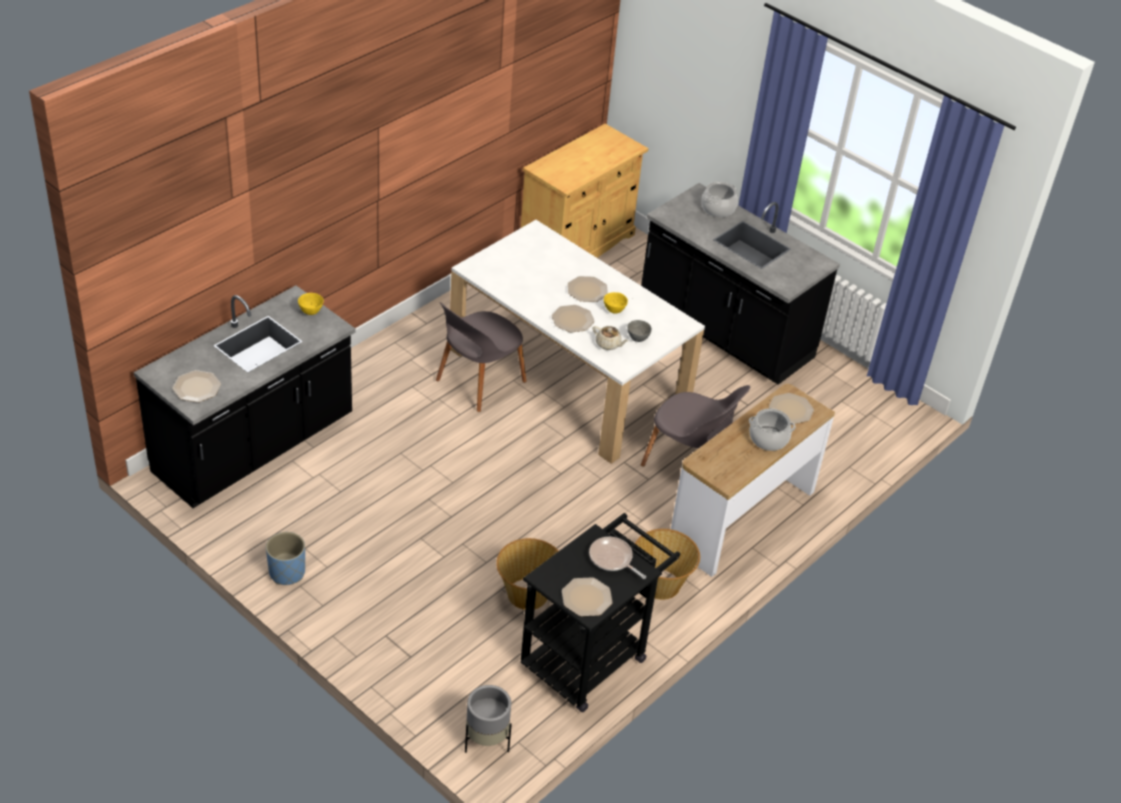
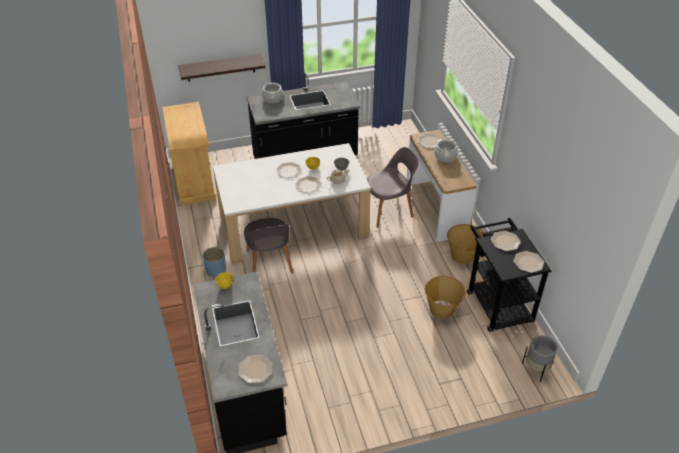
camera: 55 degrees left, 0 degrees up
blue planter [266,532,305,585] -> blue planter moved to [202,247,226,277]
frying pan [589,537,646,579] -> plate [491,231,521,251]
none -> shelf [178,54,266,82]

